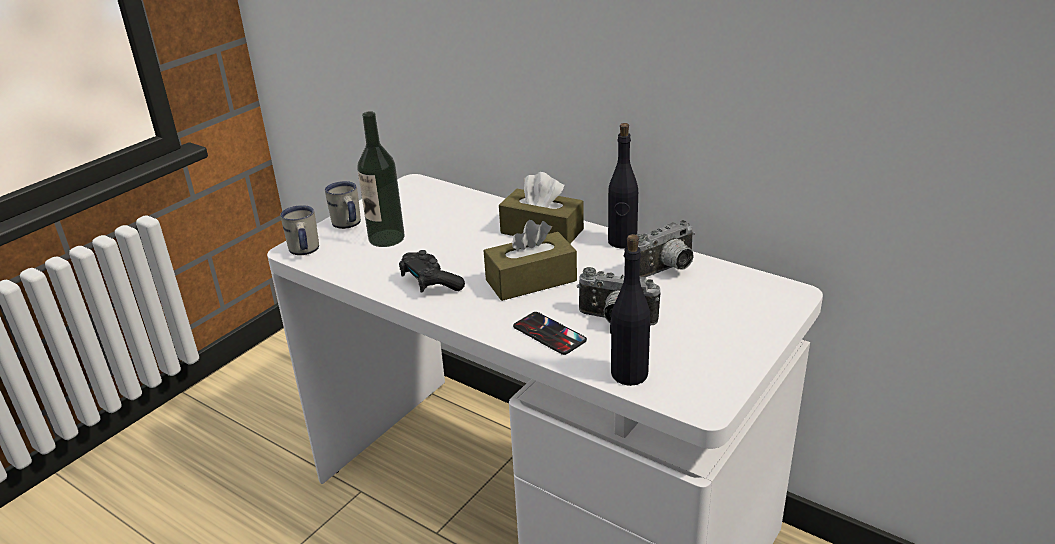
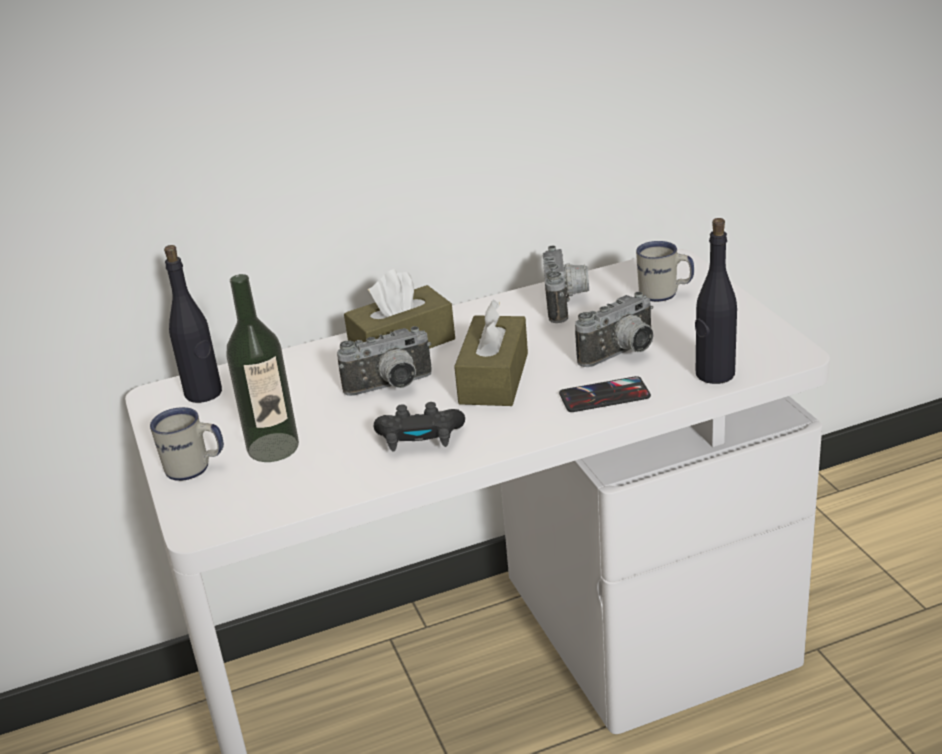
camera: 55 degrees left, 0 degrees up
white mug [280,205,319,255] -> white mug moved to [636,241,694,302]
black bottle [608,123,638,249] -> black bottle moved to [164,245,222,403]
none -> camera [337,326,432,396]

